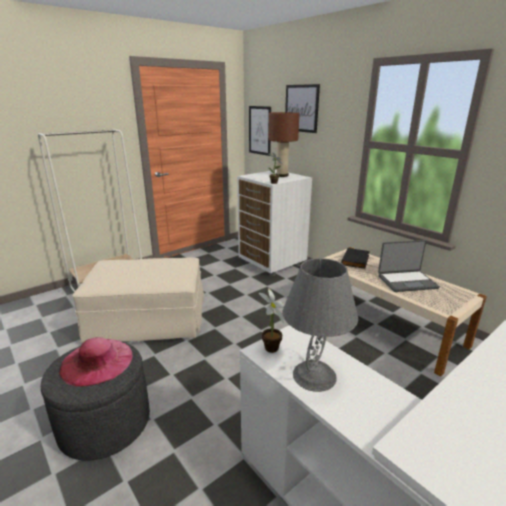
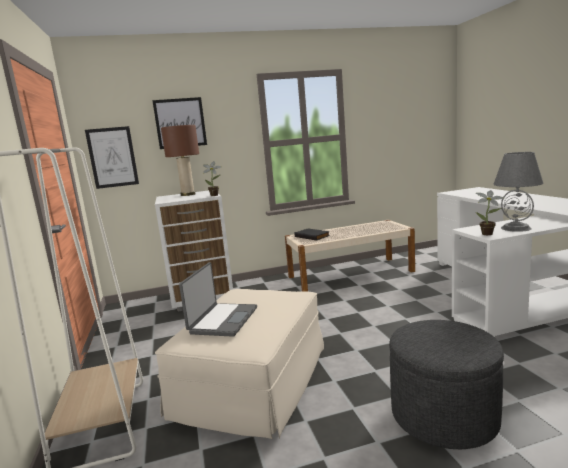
camera: 65 degrees left, 10 degrees down
pink hat [59,337,132,387] -> none
laptop [378,240,440,292] -> laptop moved to [179,262,257,337]

